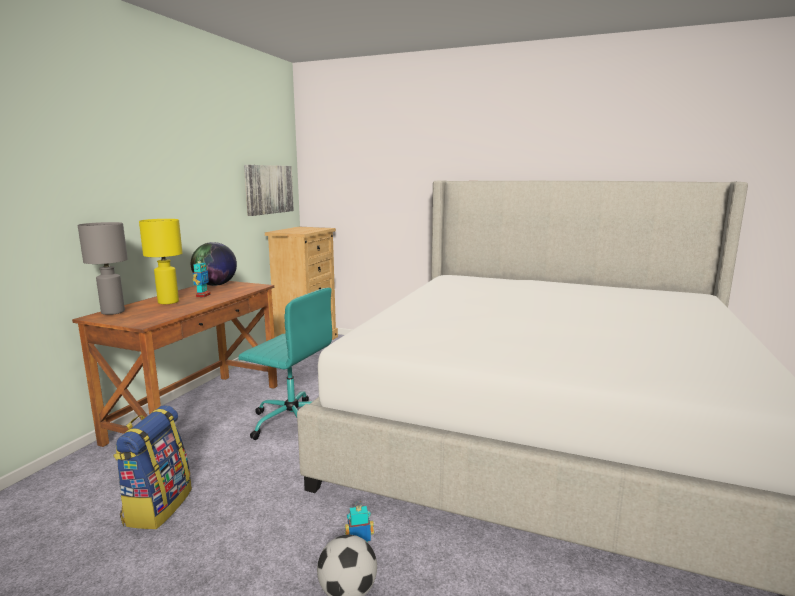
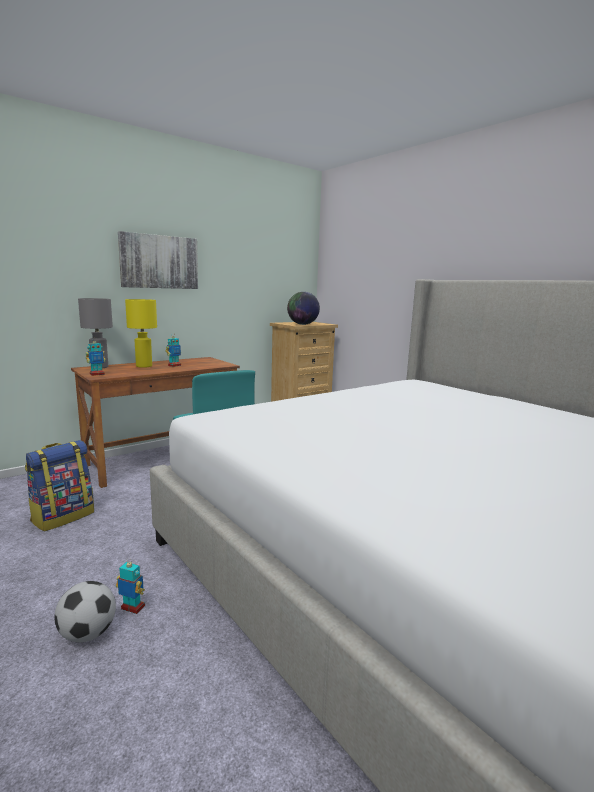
camera: 30 degrees right, 0 degrees up
globe [191,242,237,286] -> globe moved to [287,292,320,325]
picture [244,165,294,216] -> picture moved to [118,231,198,289]
none -> toy robot [86,341,106,376]

